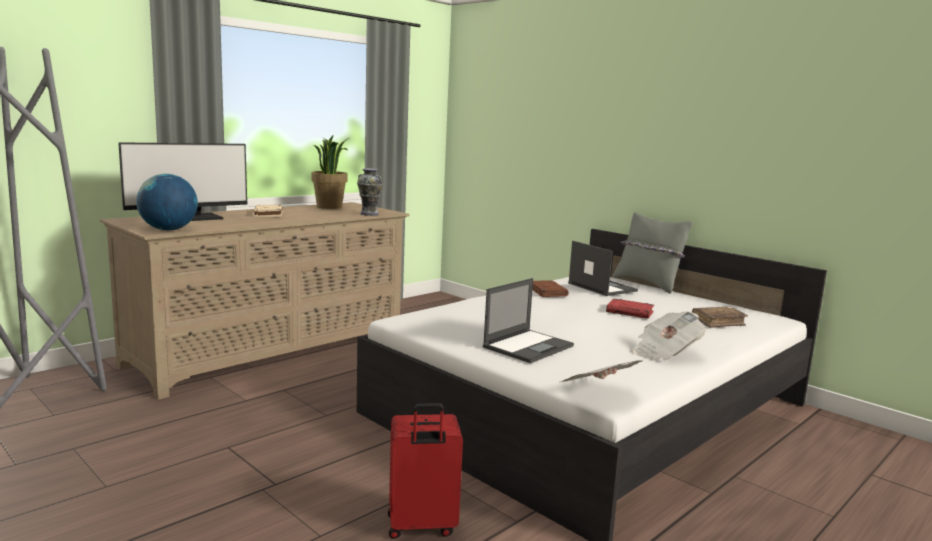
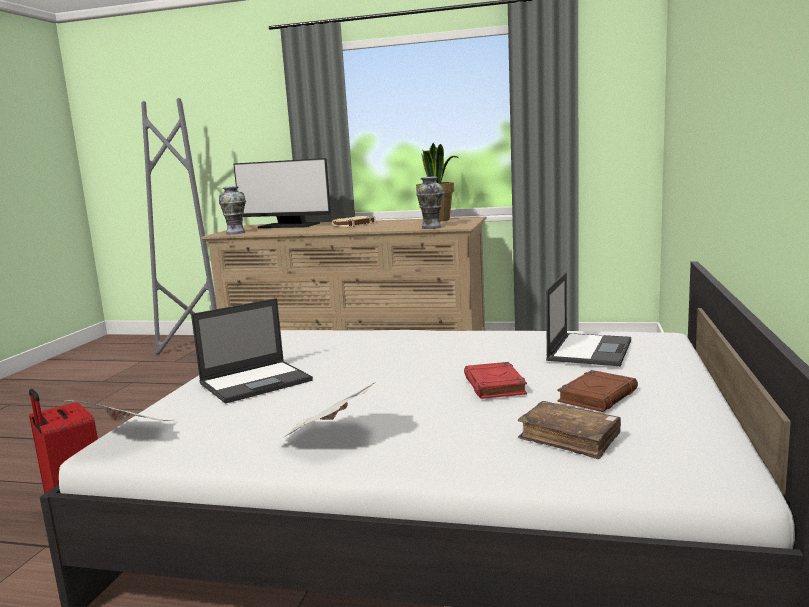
camera: 60 degrees right, 0 degrees up
globe [136,174,198,230] -> vase [219,186,246,234]
laptop [483,278,574,363] -> laptop turned 45 degrees counterclockwise [191,298,313,404]
brown book [532,280,569,297] -> brown book moved to [557,370,638,412]
grey pillow [612,212,693,294] -> none

